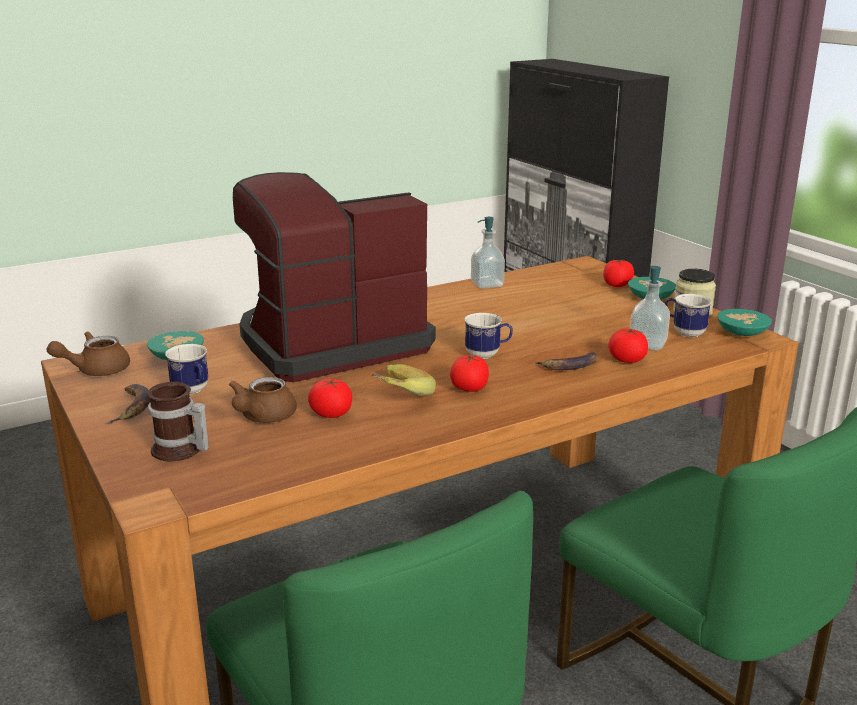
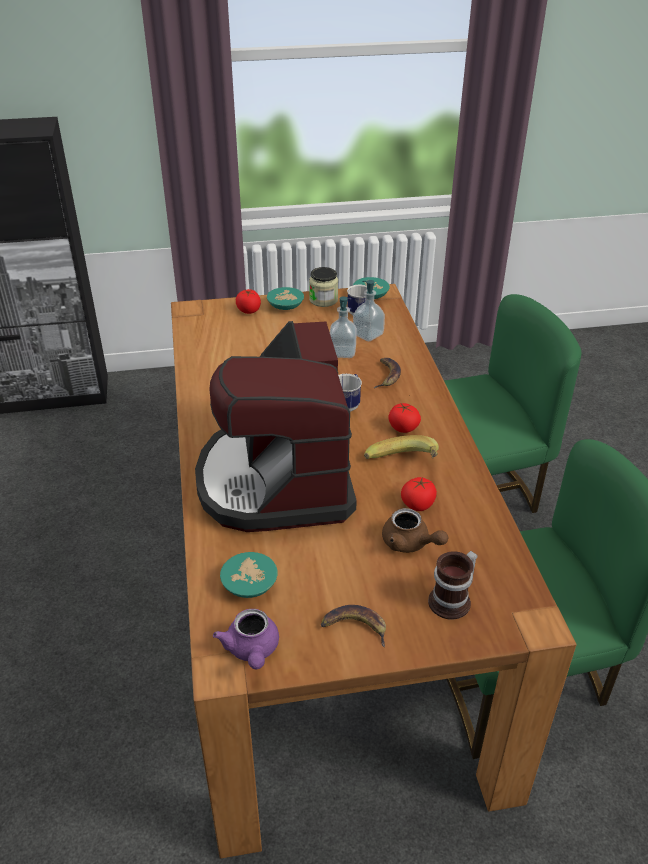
camera: 70 degrees left, 15 degrees up
brown teapot [46,332,130,376] -> purple teapot [213,609,279,669]
mug [165,344,208,394] -> none
soap dispenser [471,217,505,289] -> soap dispenser moved to [330,296,357,358]
tomato [608,329,648,363] -> none

